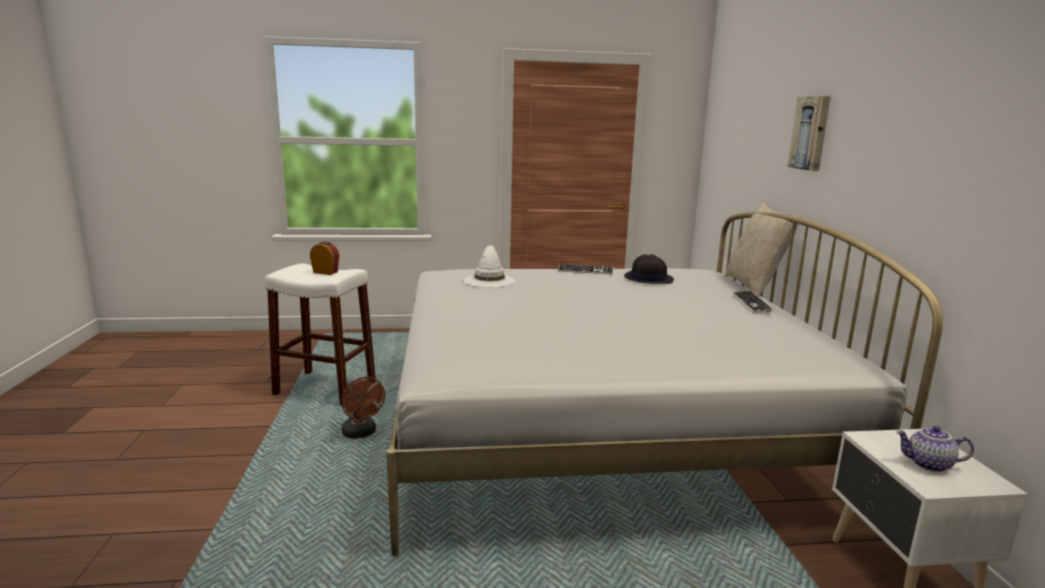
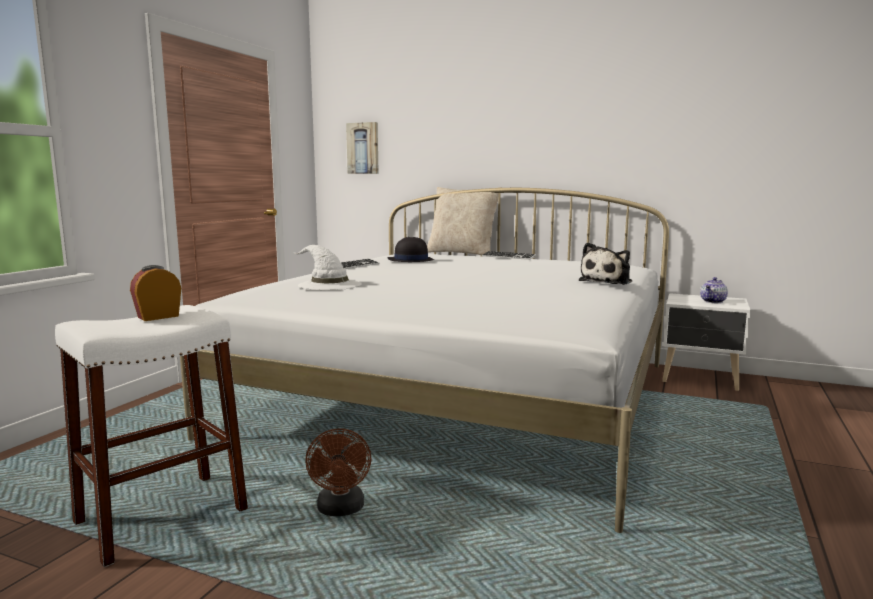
camera: 60 degrees left, 5 degrees down
brown fan [341,376,385,439] -> brown fan turned 90 degrees clockwise [305,428,371,516]
picture [788,96,831,171] -> picture moved to [346,122,379,174]
none -> plush toy [579,243,632,285]

